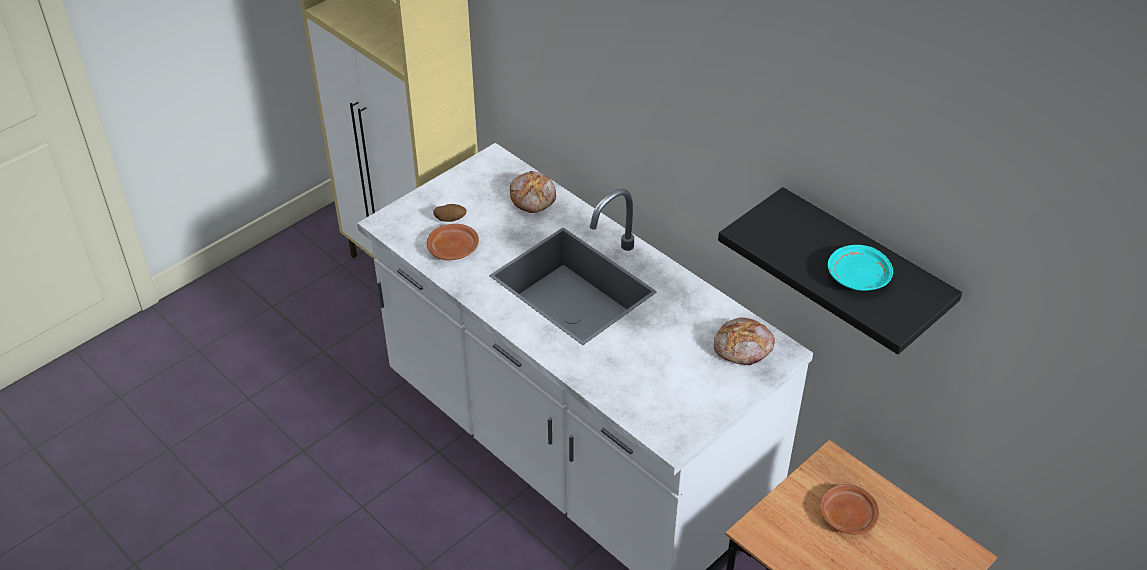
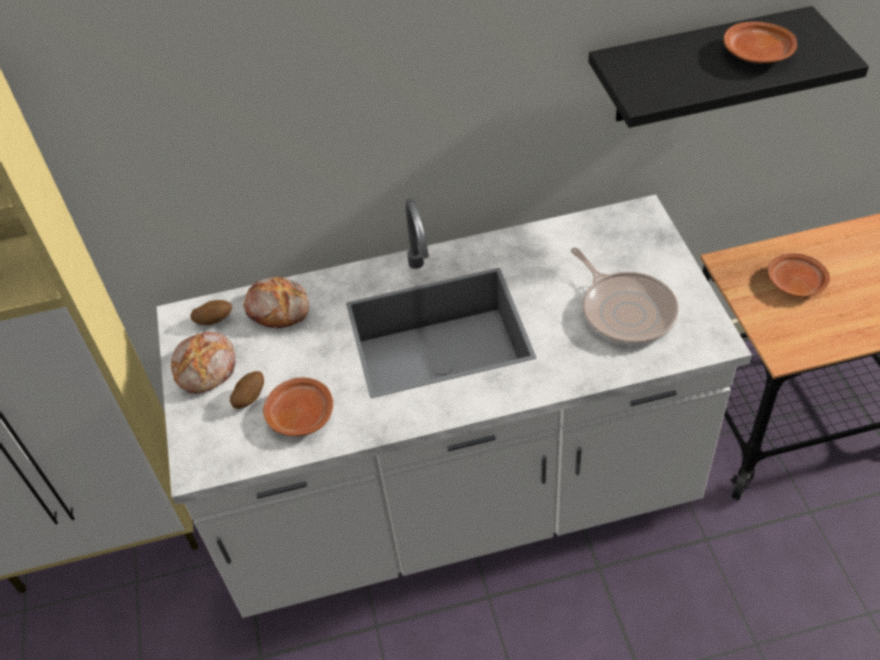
camera: 55 degrees left, 5 degrees up
bread [714,318,775,365] -> bread moved to [171,332,235,394]
turquoise plate [828,245,893,291] -> brown plate [724,22,797,63]
none -> potato [190,300,232,325]
none -> frying pan [571,248,679,345]

